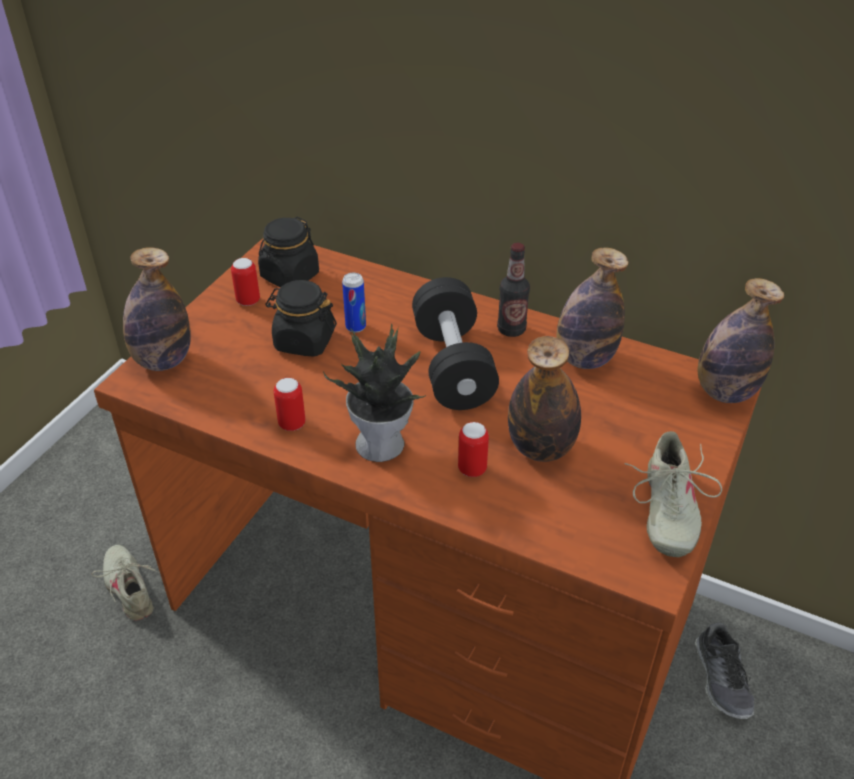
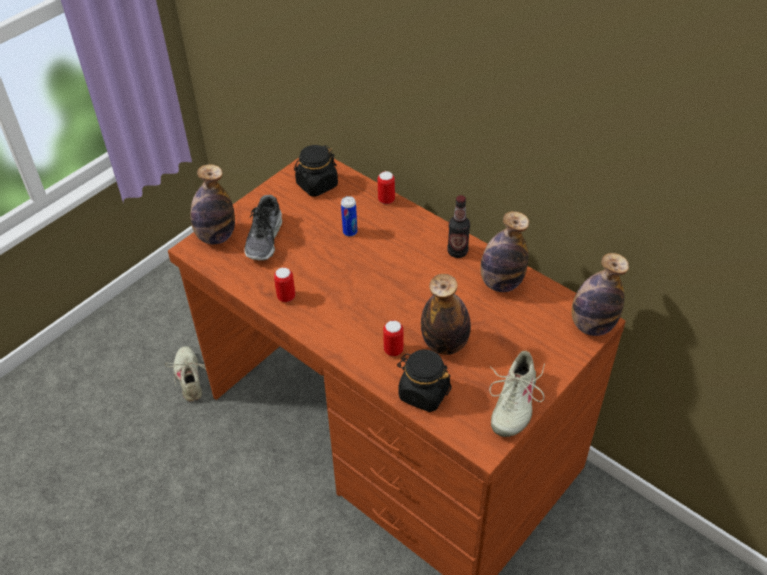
camera: 15 degrees right, 5 degrees up
can [231,258,260,306] -> can moved to [378,171,395,204]
black jar [265,280,337,357] -> black jar moved to [397,349,452,412]
potted plant [323,323,426,462] -> none
black dumbbell [412,277,499,410] -> none
shoe [695,623,754,719] -> shoe moved to [245,195,282,260]

